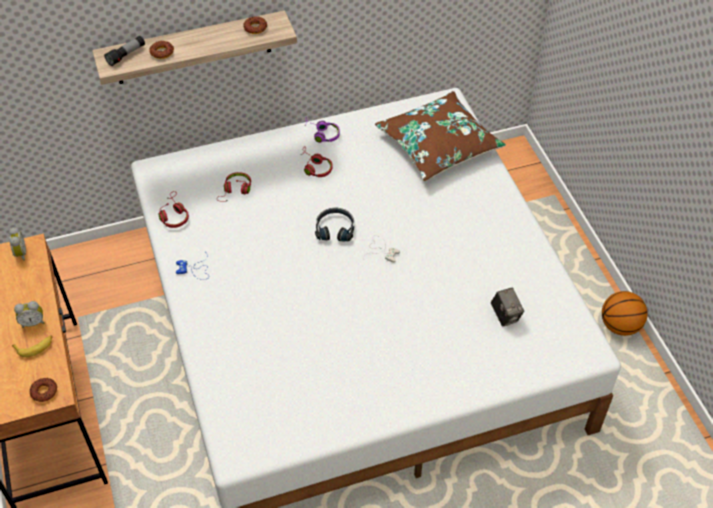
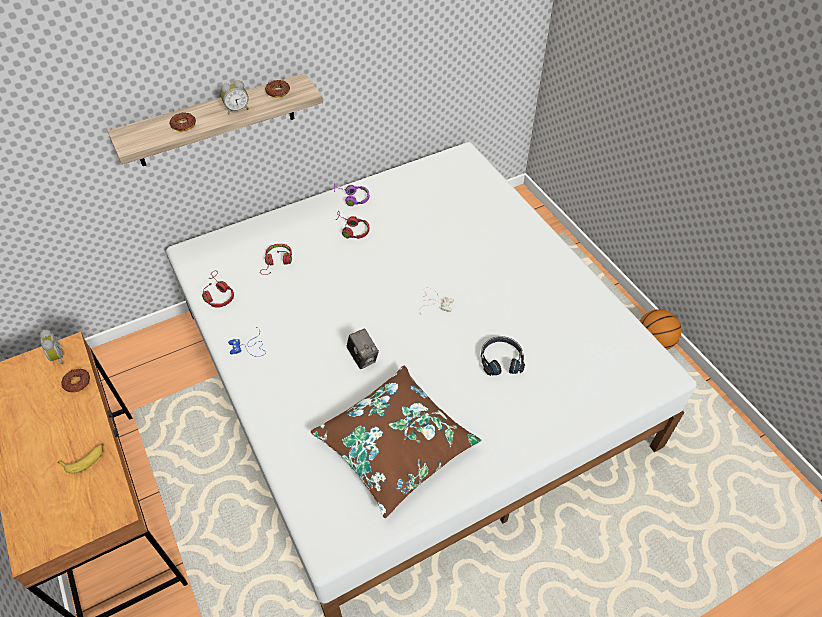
camera: 10 degrees left, 0 degrees up
alarm clock [14,301,45,328] -> alarm clock moved to [221,80,249,114]
donut [29,378,57,402] -> donut moved to [61,369,90,392]
flashlight [104,36,145,66] -> none
black headphones [315,208,354,242] -> black headphones moved to [481,336,525,376]
brown pillow [375,91,506,181] -> brown pillow moved to [310,366,481,518]
camera [491,288,524,326] -> camera moved to [346,329,379,369]

